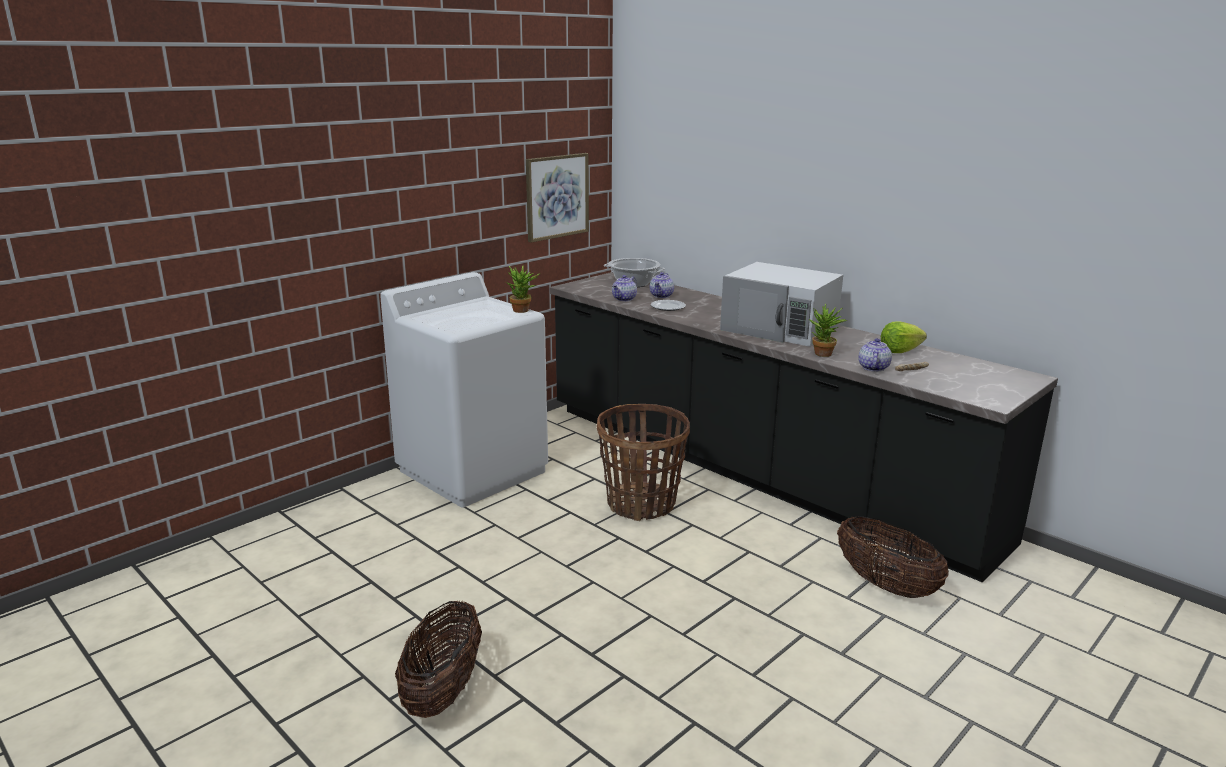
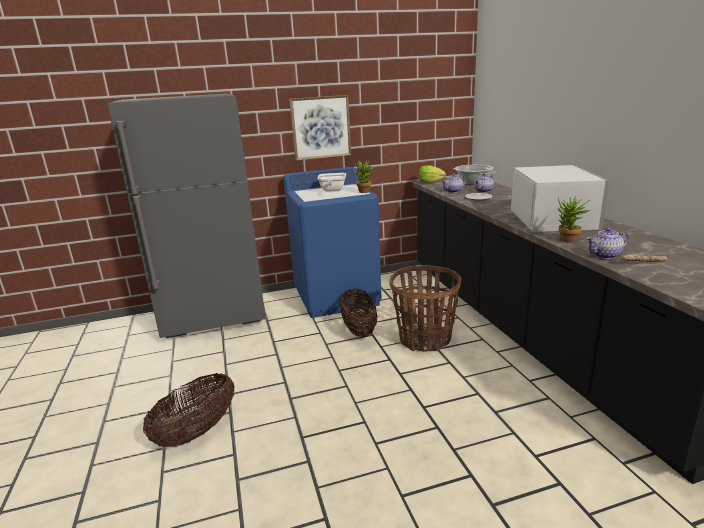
camera: 30 degrees right, 0 degrees up
white washing machine [380,272,548,507] -> blue washing machine [283,167,381,318]
picture [526,153,589,243] -> picture moved to [289,95,351,161]
white microwave [720,262,843,347] -> white microwave turned 150 degrees counterclockwise [511,165,610,232]
basket [837,516,949,598] -> basket moved to [340,288,378,338]
teapot [859,338,892,372] -> teapot turned 150 degrees counterclockwise [586,228,629,259]
lettuce [881,322,927,353] -> lettuce moved to [419,165,446,183]
none -> grey fridge [108,93,266,338]
none -> frying pan [317,173,346,192]

